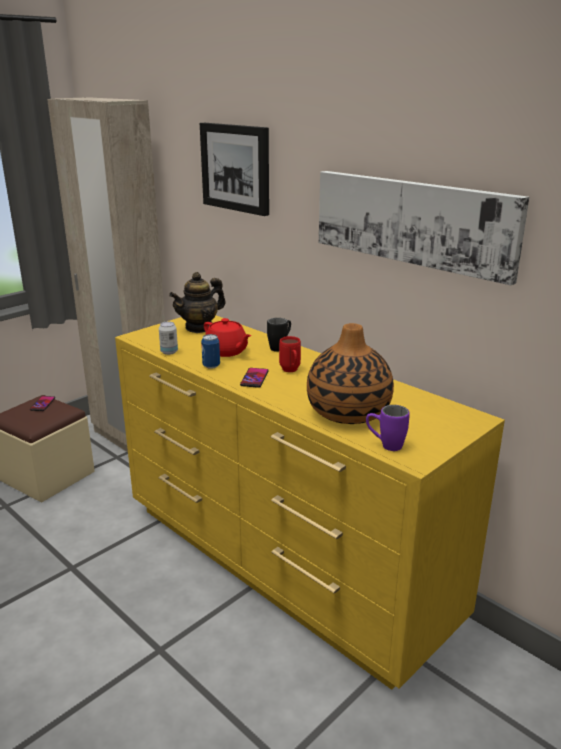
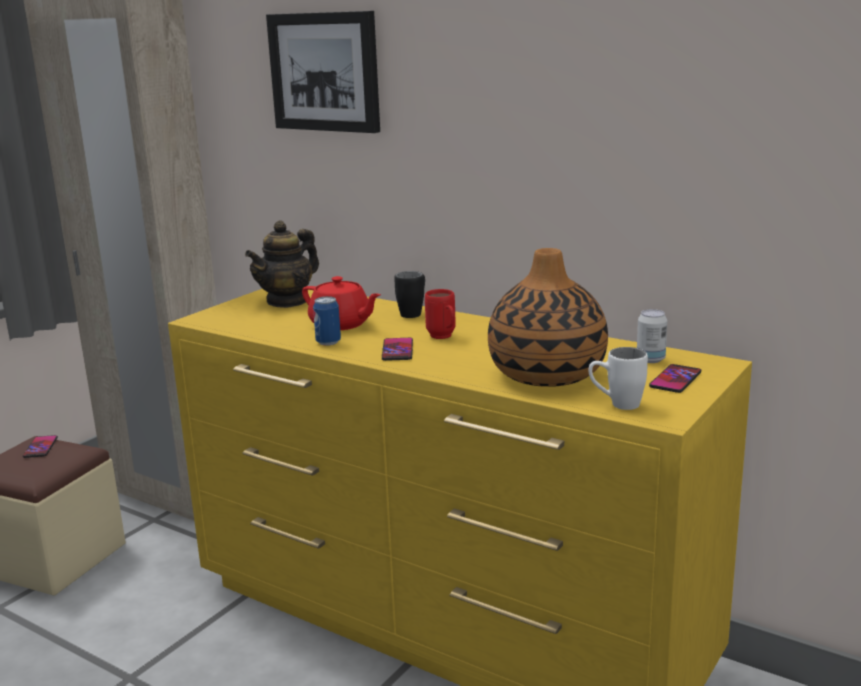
camera: 10 degrees left, 5 degrees down
can [159,322,178,355] -> can moved to [637,309,667,363]
picture [319,171,529,285] -> none
purple mug [366,405,410,451] -> white mug [588,347,648,410]
none -> phone [649,364,701,393]

